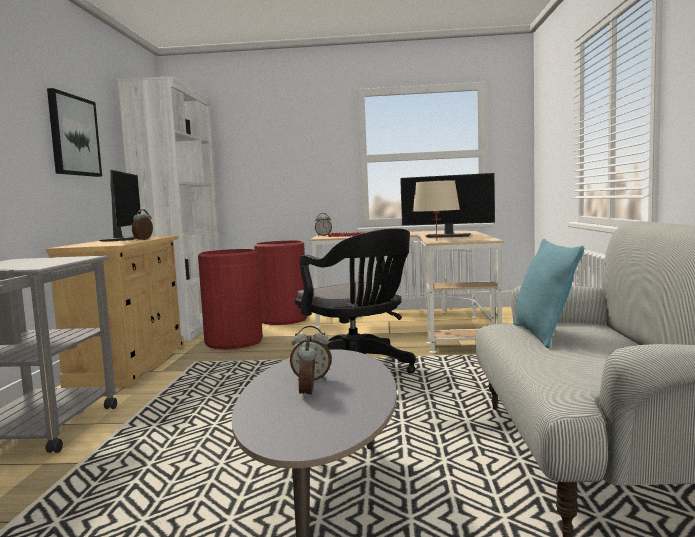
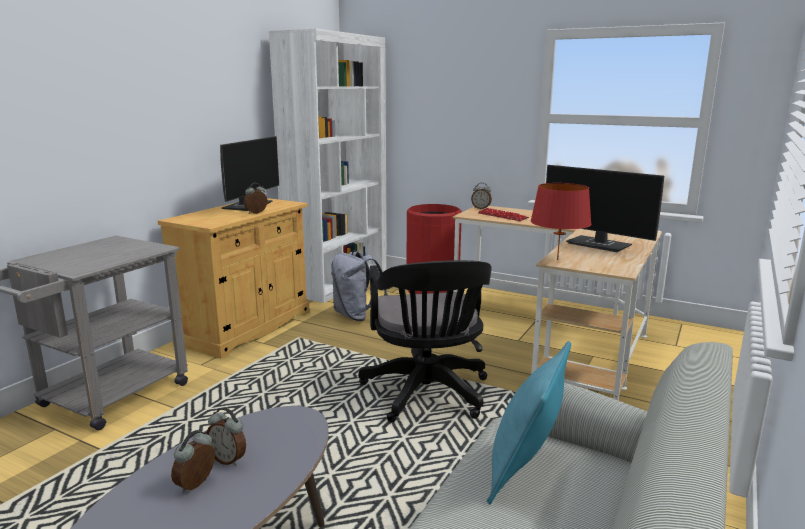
camera: 25 degrees right, 10 degrees up
picture [47,88,102,177] -> none
red trash can [198,249,263,349] -> grey backpack [331,251,388,321]
beige table lamp [413,180,460,241] -> red table lamp [530,183,592,260]

